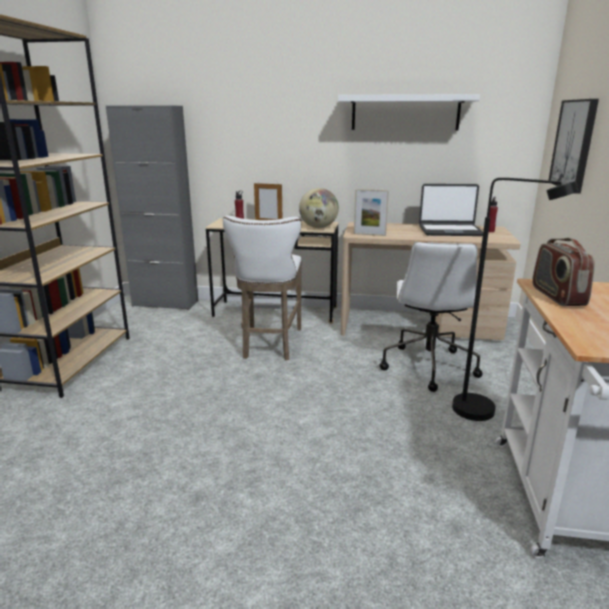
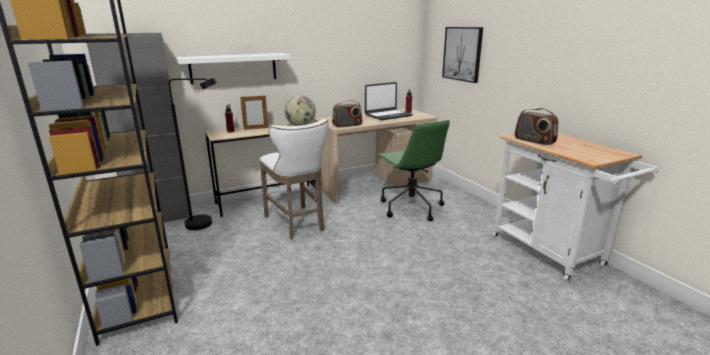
camera: 35 degrees left, 0 degrees up
white shelf [338,94,480,130] -> white shelf moved to [176,53,291,84]
picture frame [354,189,389,236] -> radio [332,100,362,127]
white office chair [380,241,483,392] -> green office chair [376,120,450,221]
black floor lamp [452,178,578,421] -> black floor lamp moved to [169,78,217,230]

